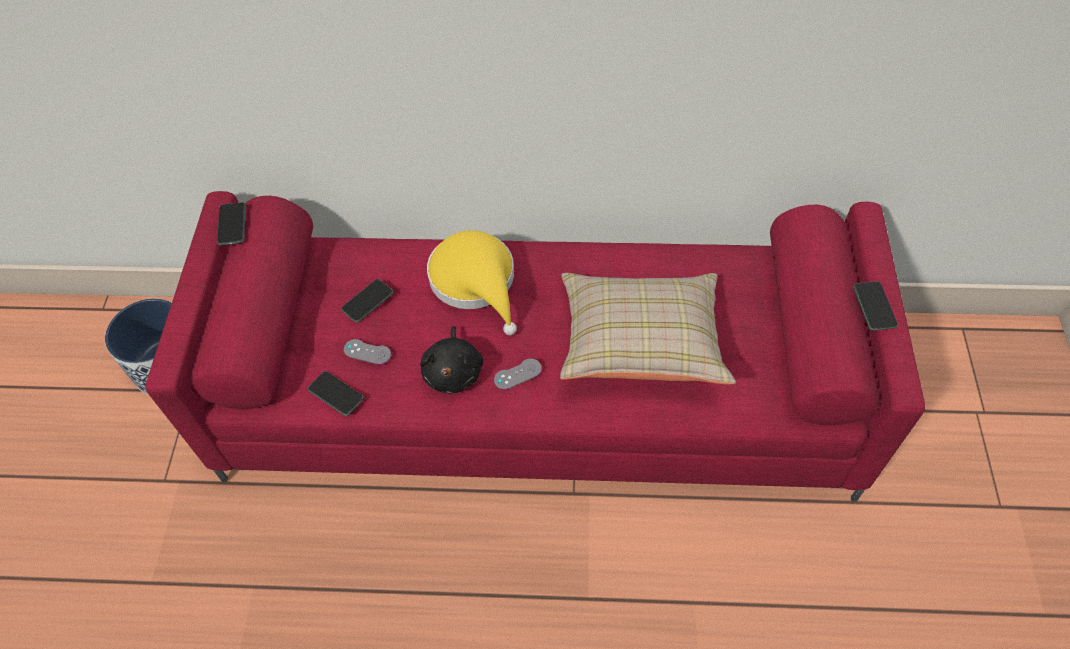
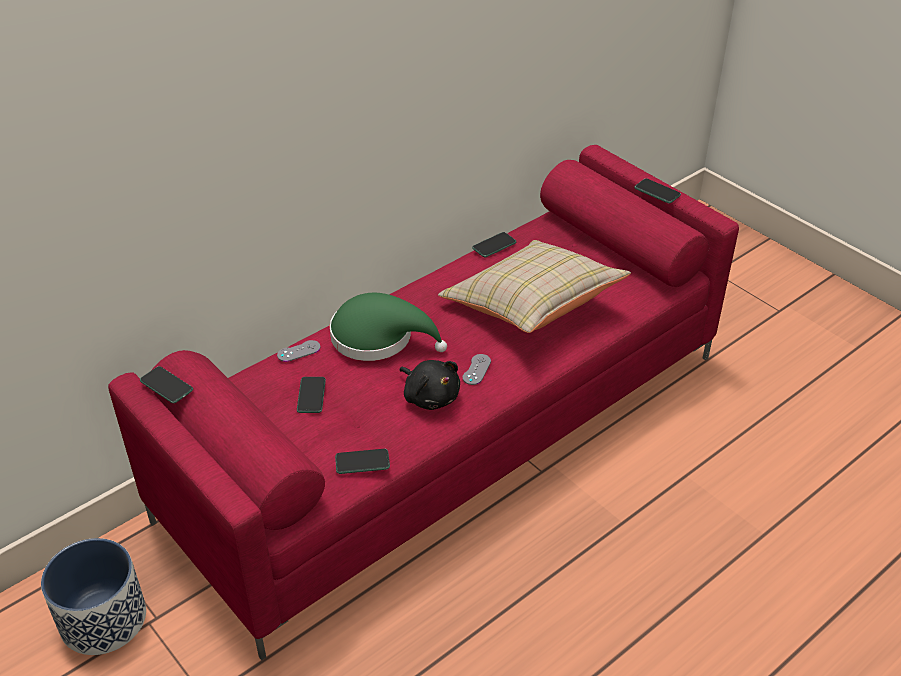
camera: 45 degrees left, 15 degrees down
grey game controller [344,339,391,365] -> grey game controller moved to [277,340,320,362]
yellow hat [427,230,517,335] -> green hat [330,293,447,361]
none -> phone [472,232,516,257]

